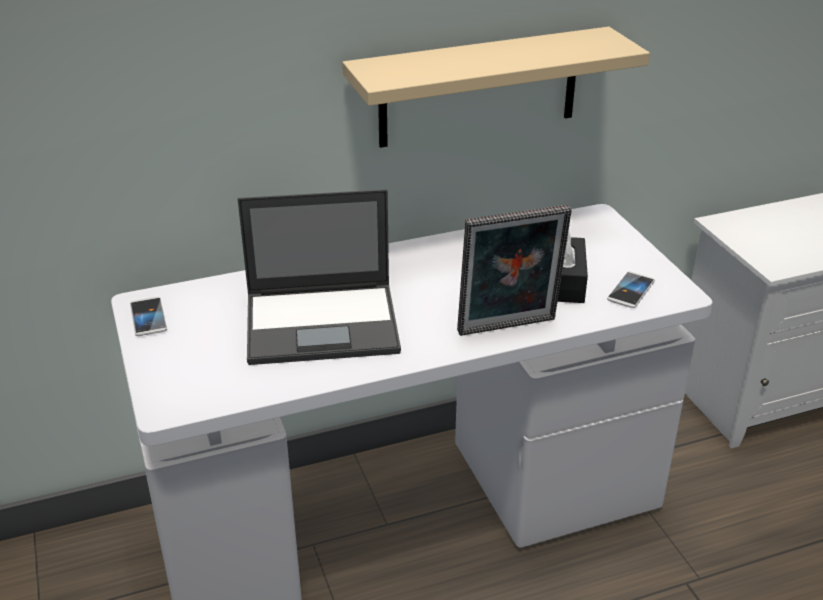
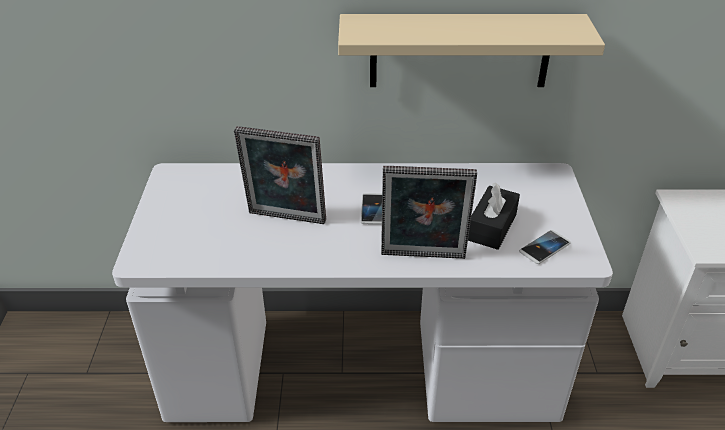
camera: 20 degrees right, 5 degrees up
phone [130,297,167,336] -> phone moved to [361,193,382,225]
laptop [238,189,401,365] -> picture frame [234,126,326,224]

